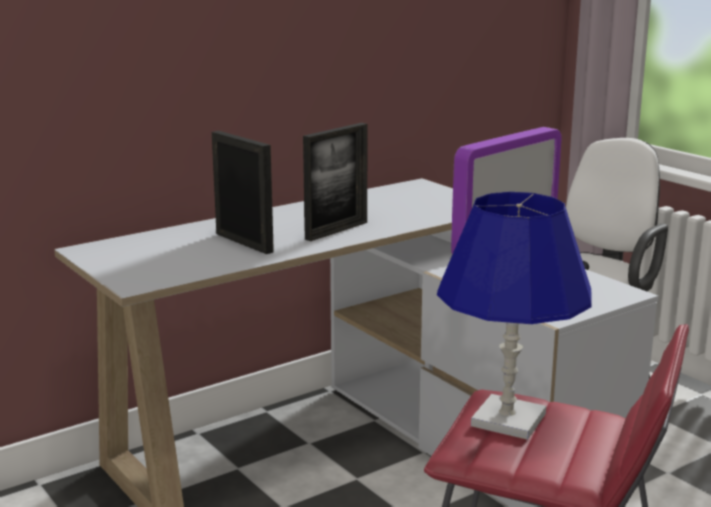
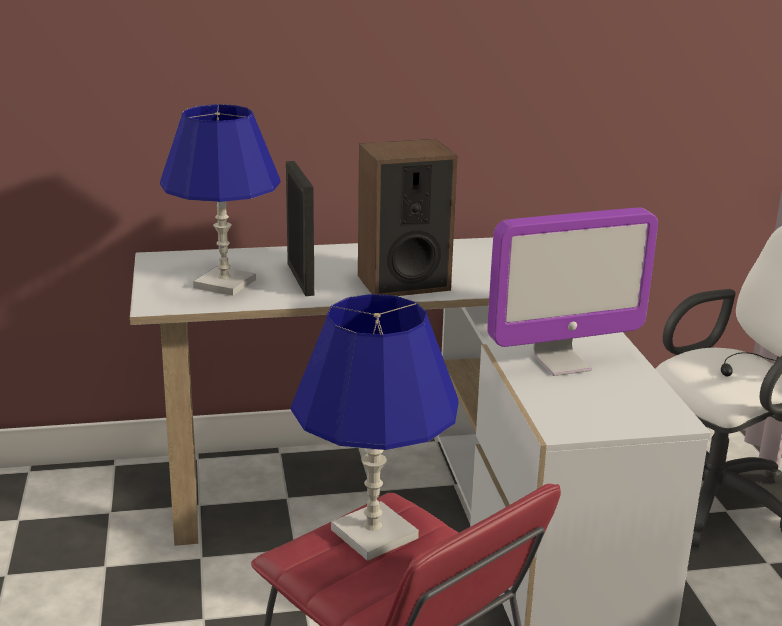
camera: 25 degrees right, 5 degrees up
picture frame [303,123,368,241] -> speaker [358,139,457,296]
none -> blue table lamp [160,104,281,296]

